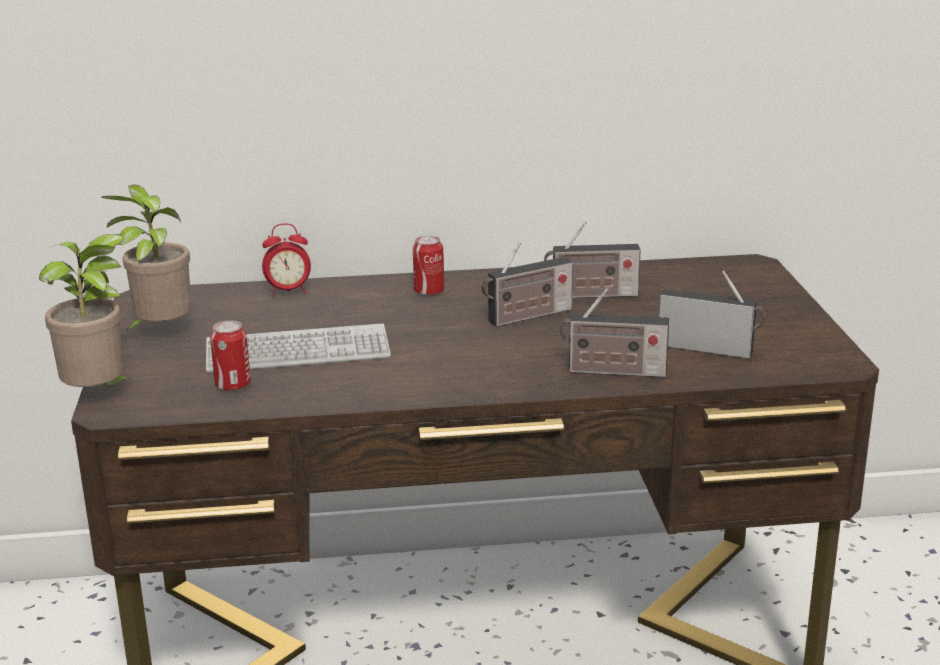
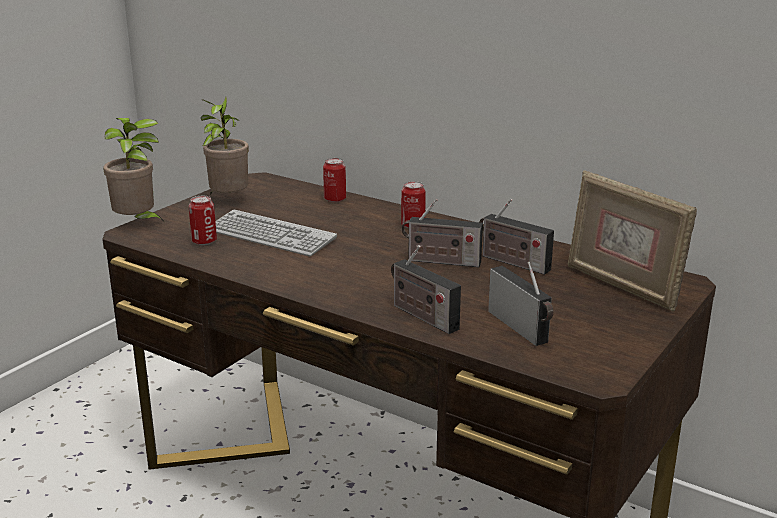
camera: 40 degrees right, 0 degrees up
alarm clock [262,223,311,296] -> can [323,158,346,202]
none -> picture frame [568,170,697,312]

